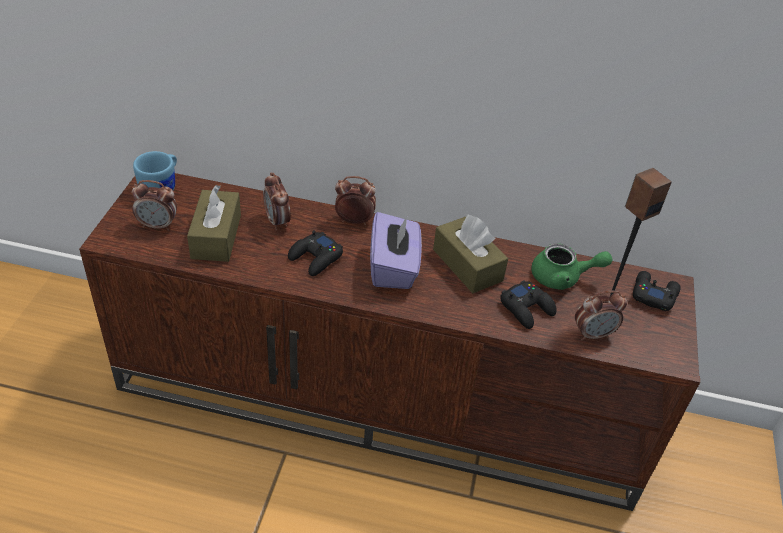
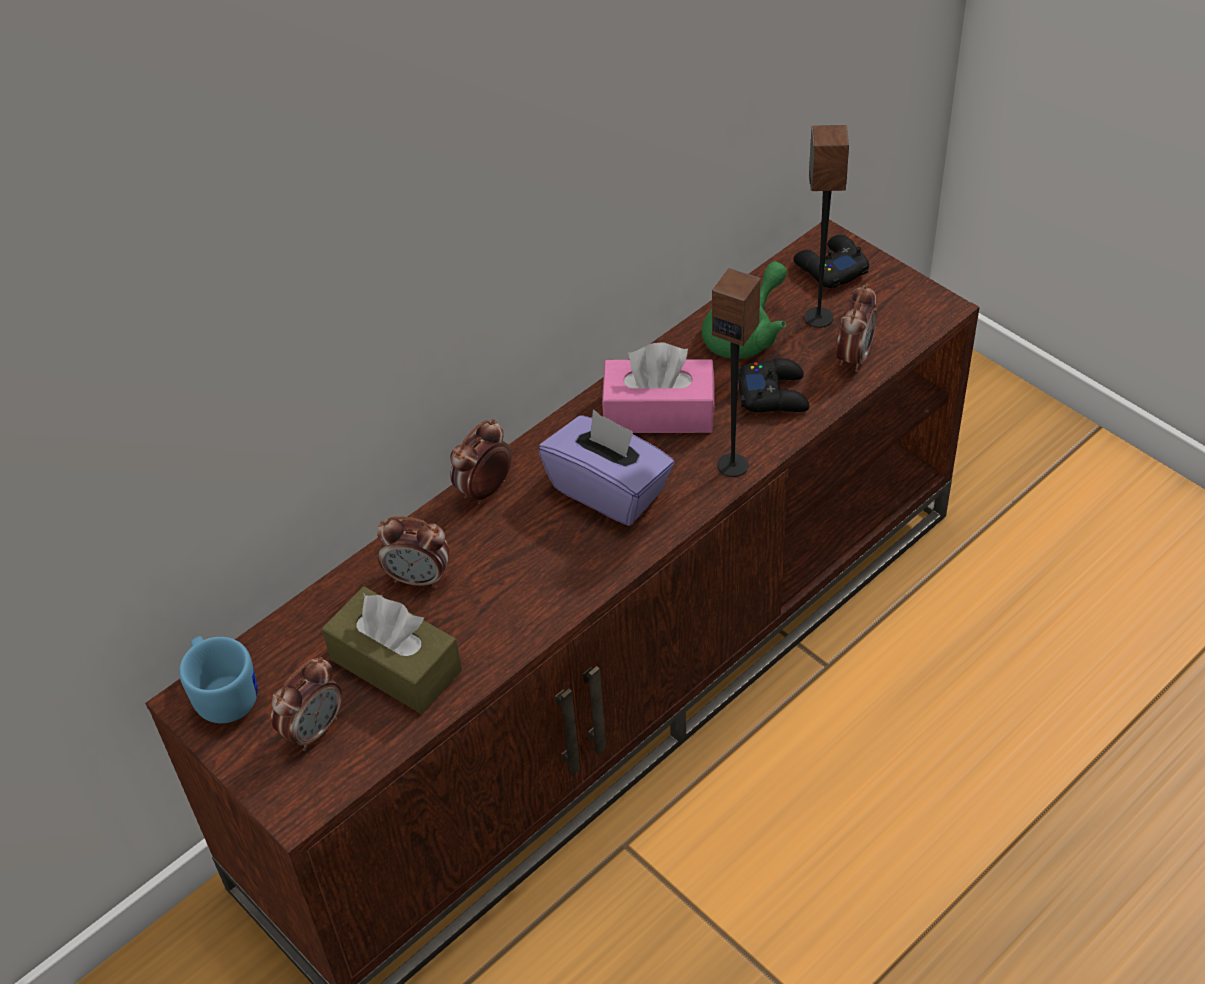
camera: 50 degrees left, 5 degrees up
black game controller [288,231,343,276] -> none
brown tissue box [433,214,508,293] -> pink tissue box [602,342,715,433]
none -> speaker [712,268,761,477]

